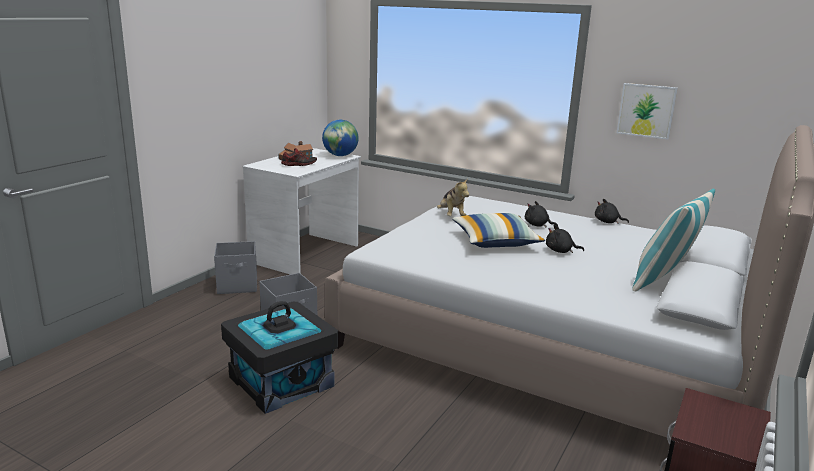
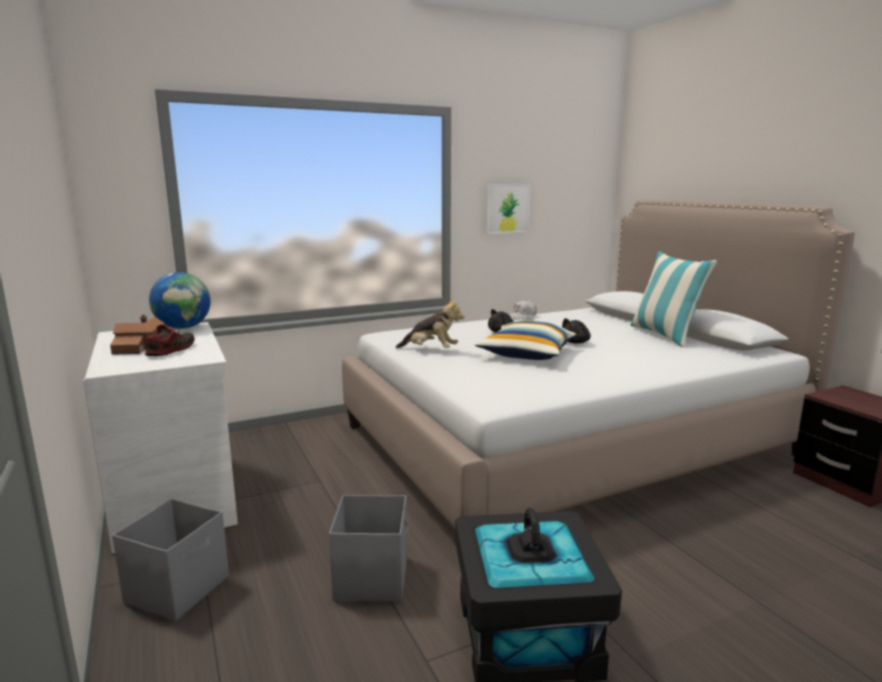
camera: 55 degrees left, 5 degrees down
black plush toy [595,199,629,224] -> white cap [508,299,537,320]

